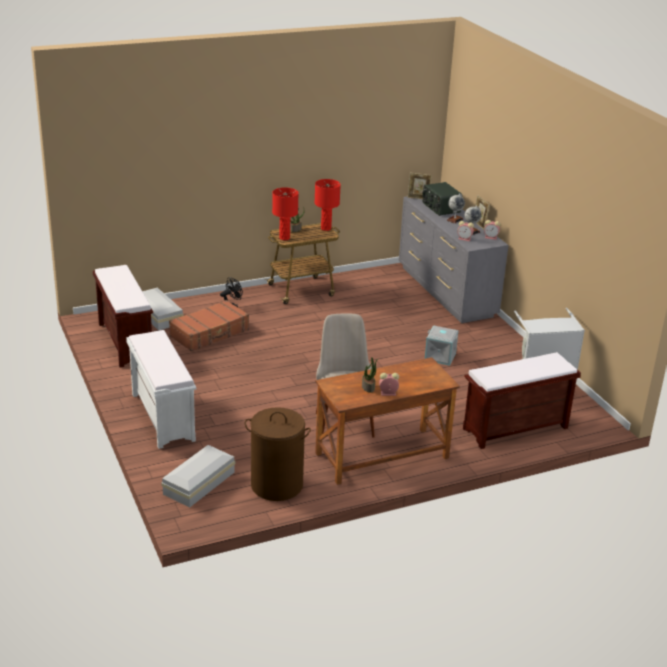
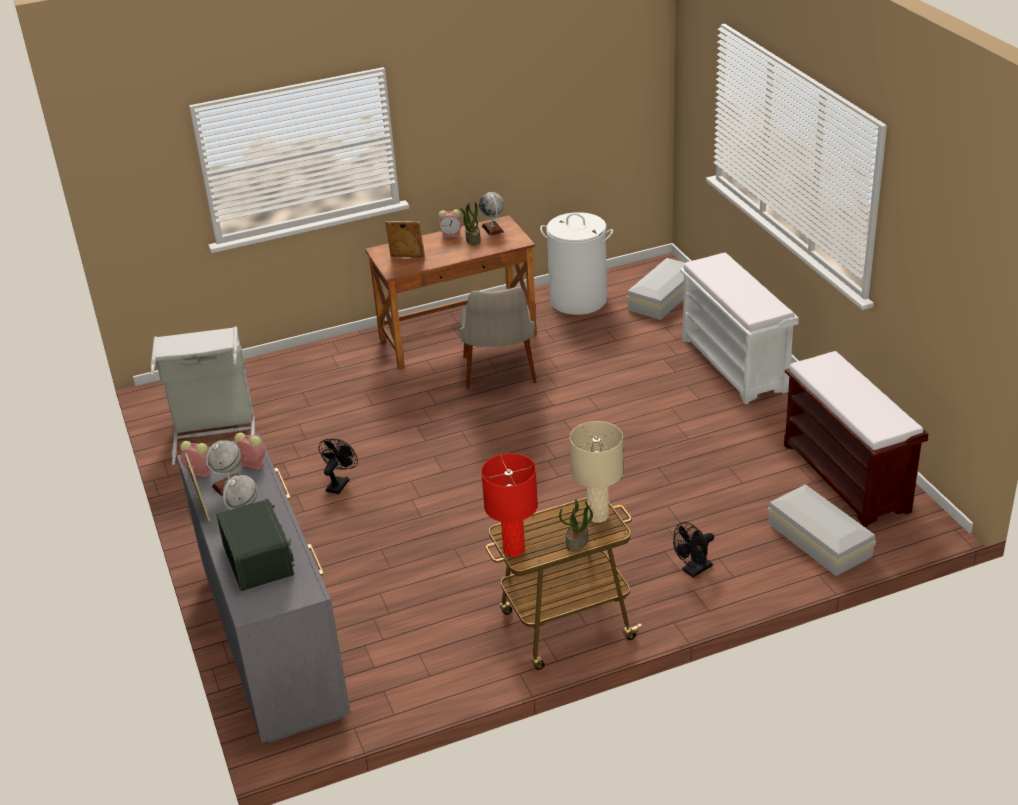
camera: 175 degrees left, 5 degrees up
brown suitcase [169,300,249,352] -> none
brown laundry basket [245,407,311,501] -> white laundry basket [540,212,613,315]
red table lamp [272,188,299,240] -> beige table lamp [570,421,623,523]
picture frame [407,172,432,199] -> picture frame moved to [385,221,425,258]
grey storage box [425,326,458,366] -> black fan [319,439,358,494]
brown bench [463,352,581,449] -> none
none -> globe [479,192,504,236]

